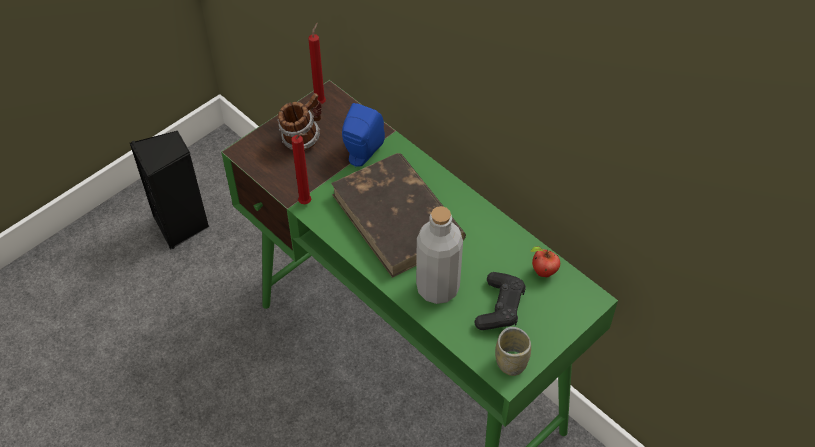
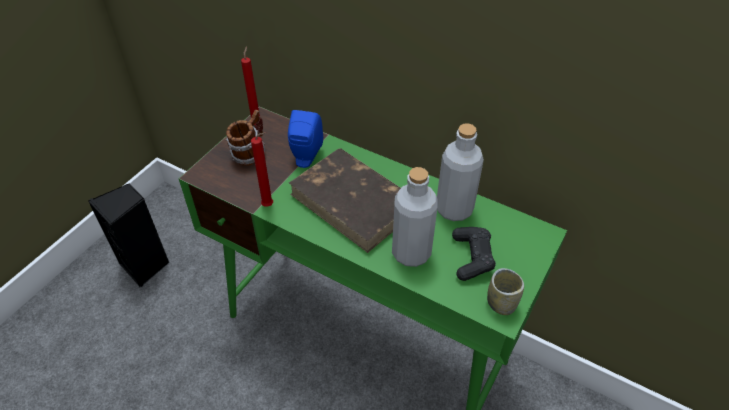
camera: 15 degrees left, 5 degrees down
apple [530,246,560,277] -> none
none -> grey bottle [437,123,484,221]

